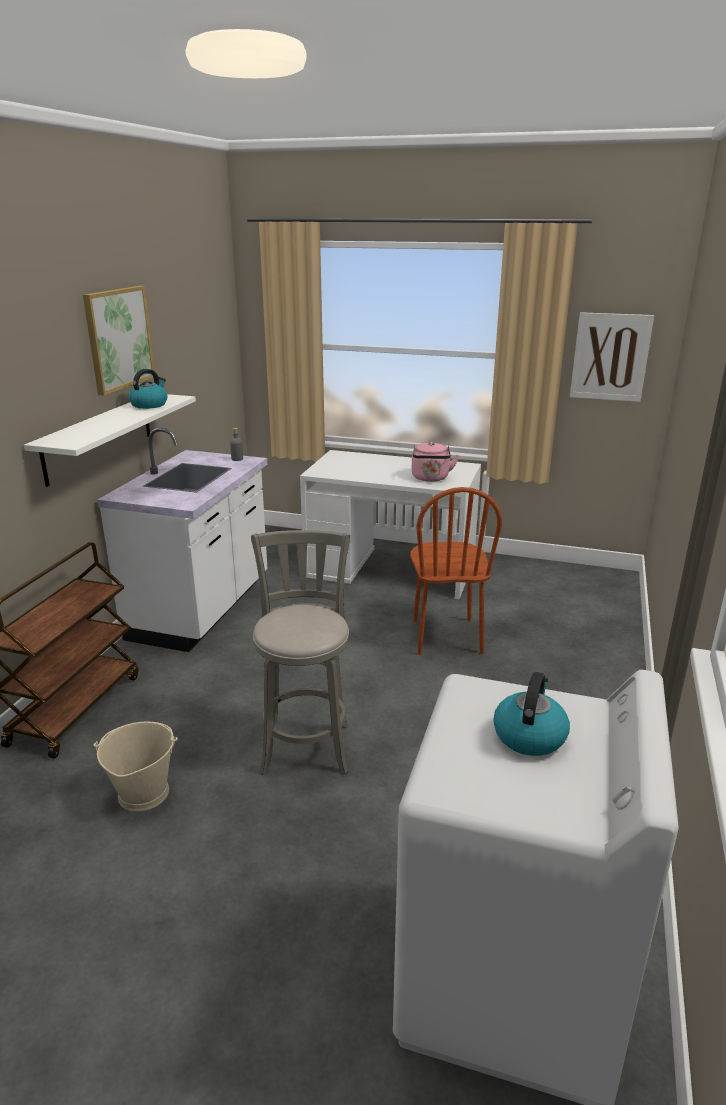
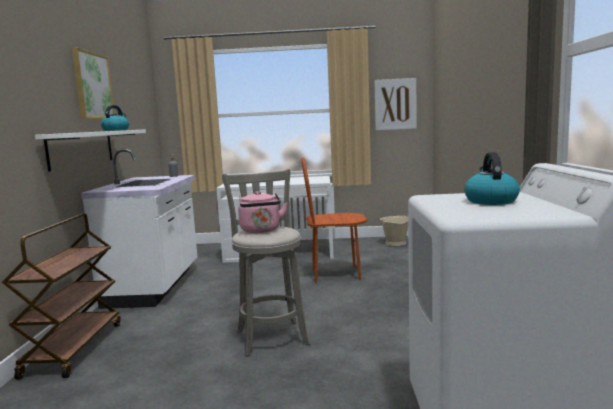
camera: 15 degrees left, 15 degrees down
beige bucket [94,722,178,812] -> beige bucket moved to [380,215,408,246]
brown chair [410,487,502,655] -> brown chair turned 105 degrees clockwise [301,158,367,283]
pink kettle [412,442,459,482] -> pink kettle moved to [238,191,287,233]

